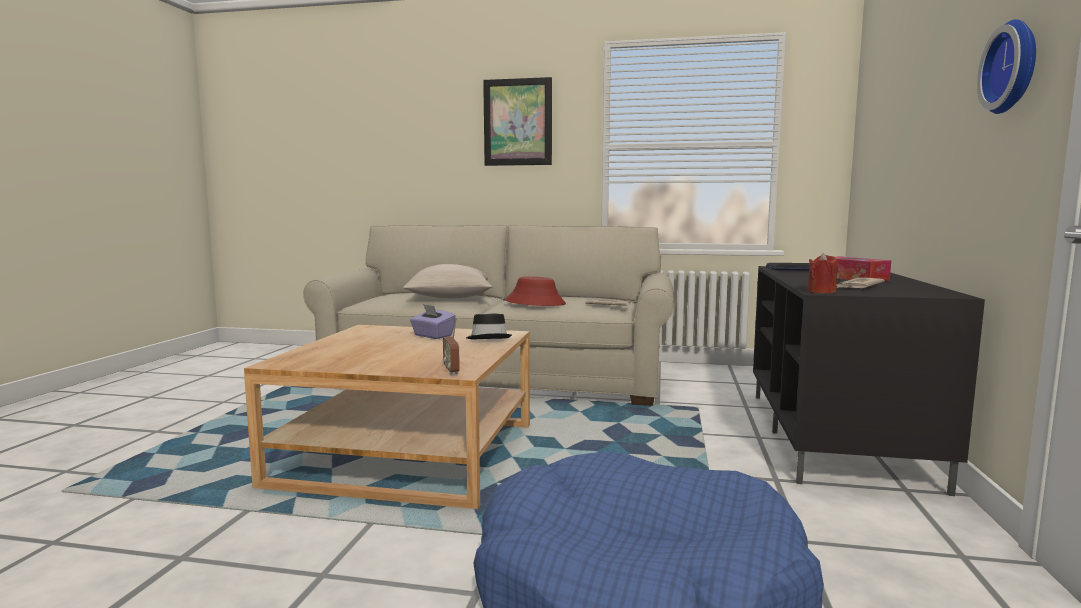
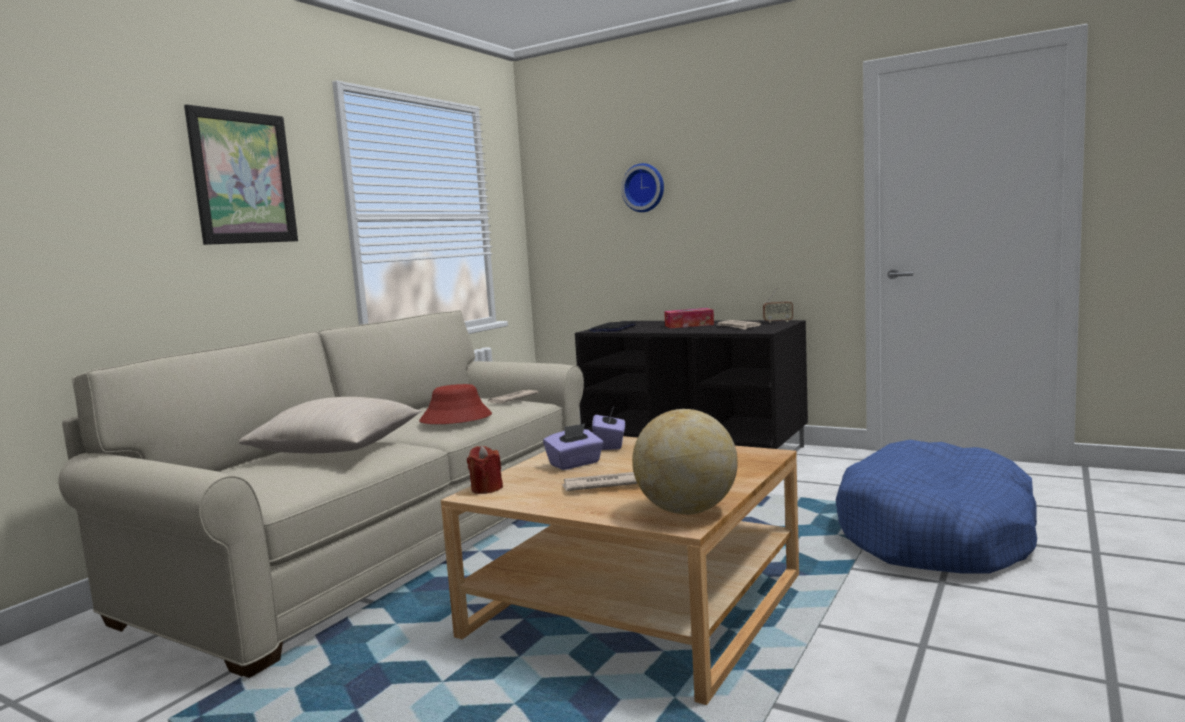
camera: 70 degrees left, 0 degrees up
radio [443,317,460,375] -> radio moved to [763,287,793,323]
black hat [466,313,512,339] -> purple tissue box [592,407,625,450]
red candle [808,253,839,293] -> red candle moved to [467,446,503,494]
wall clock [977,19,1036,114] -> wall clock moved to [621,163,664,212]
none -> newspaper [561,472,638,491]
none -> globe [632,409,738,515]

